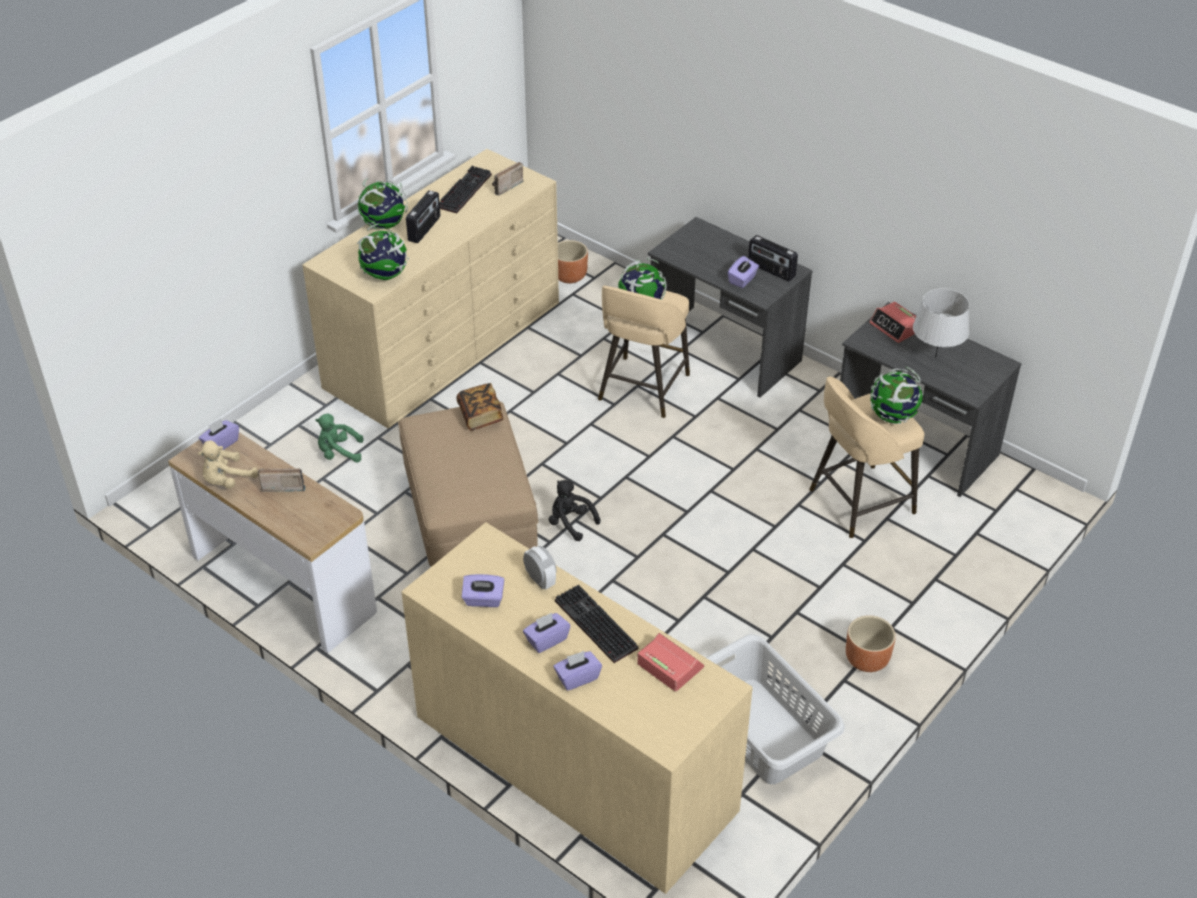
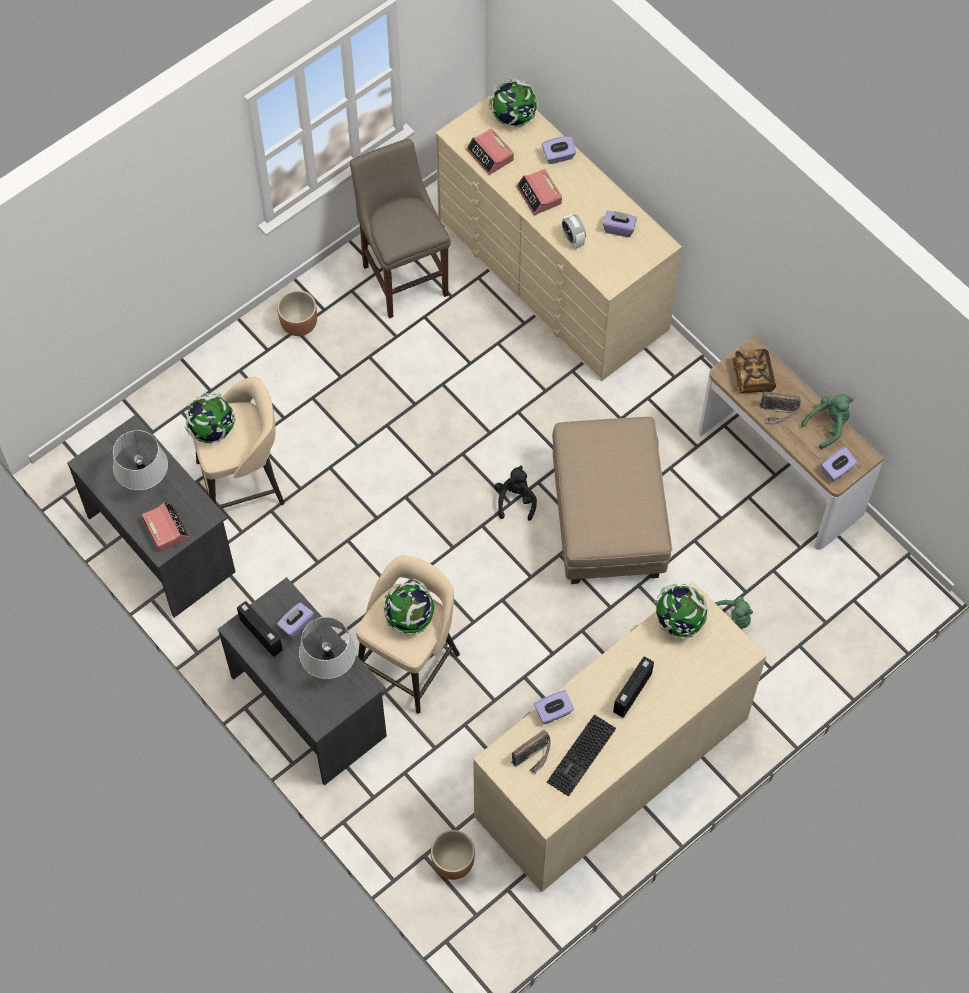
camera: 170 degrees left, 20 degrees up
beige plush toy [198,440,258,489] -> green plush toy [801,394,853,449]
globe [357,178,408,230] -> globe moved to [489,78,538,128]
book [457,383,504,431] -> book moved to [733,349,776,393]
purple tissue box [523,613,570,653] -> purple tissue box moved to [534,690,574,724]
black plush toy [549,480,601,541] -> black plush toy turned 135 degrees counterclockwise [494,466,537,521]
keyboard [555,585,639,663] -> alarm clock [516,169,562,215]
grey laundry basket [706,634,845,784] -> beige stool [350,139,451,318]
none -> grey table lamp [299,617,356,679]

